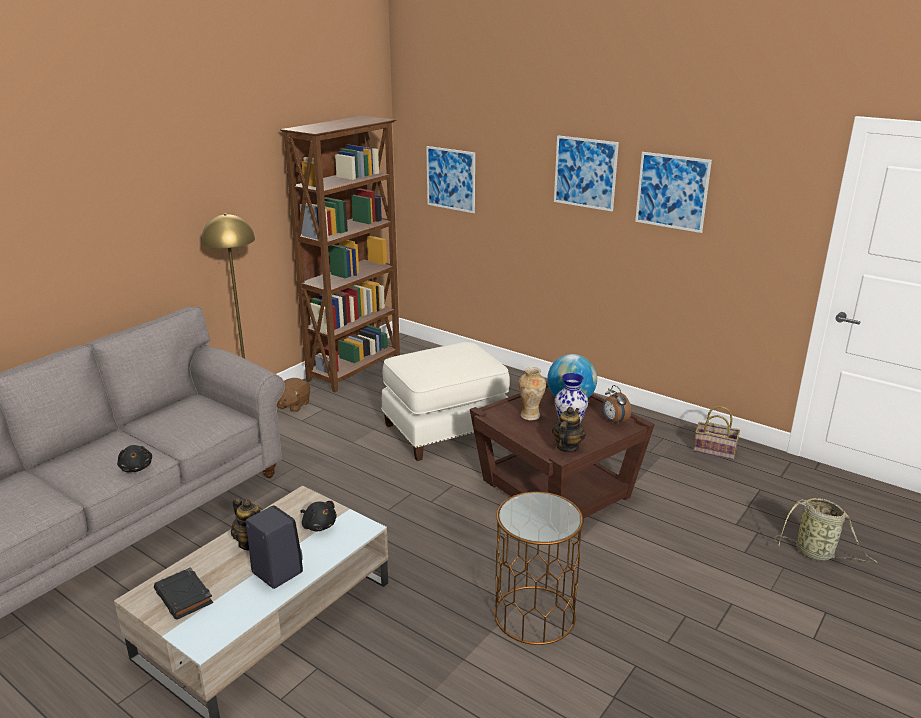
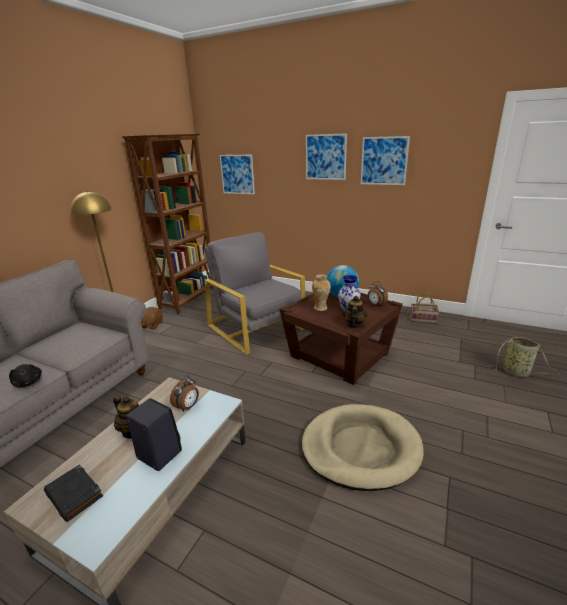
camera: 10 degrees left, 0 degrees up
black plush toy [301,501,337,532] -> alarm clock [170,375,199,412]
white ottoman [381,342,510,461] -> grey armchair [204,232,305,355]
brown side table [494,492,583,645] -> beige dog bed [302,404,424,491]

